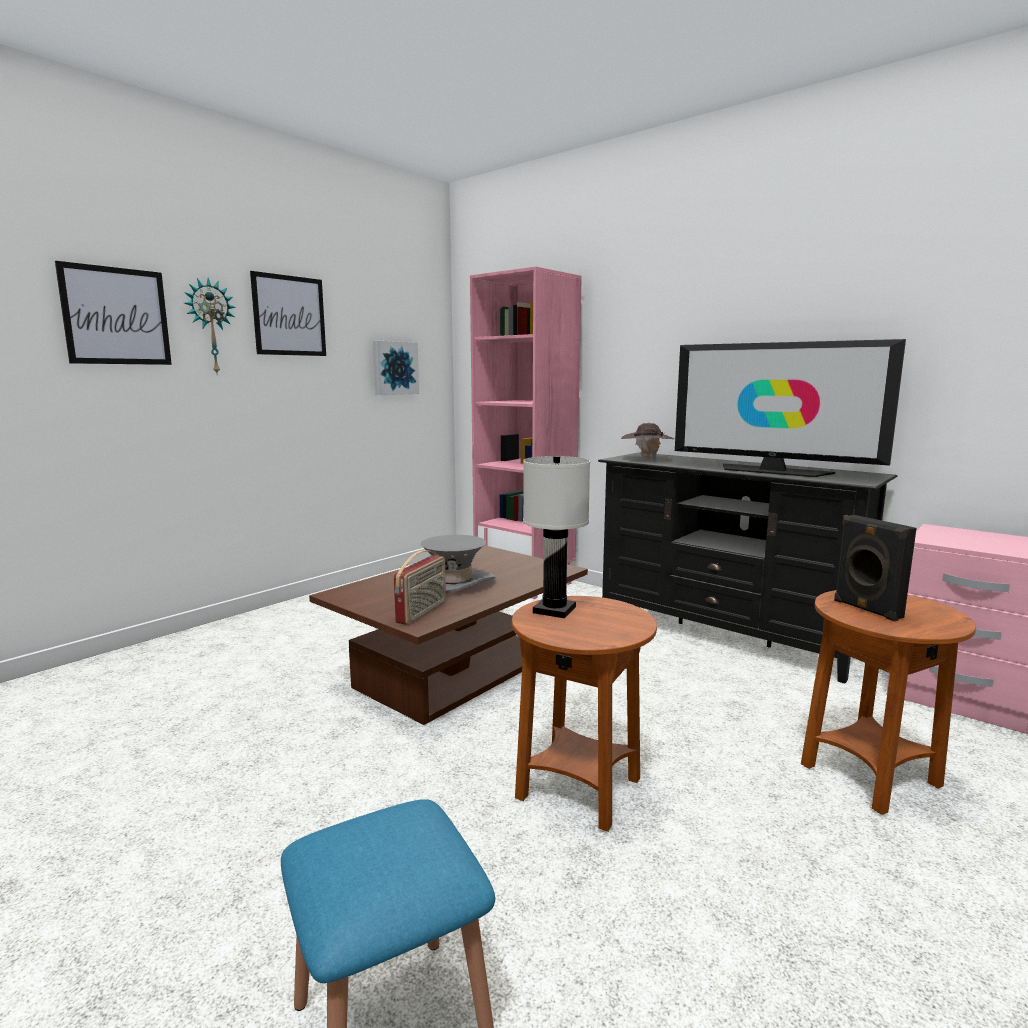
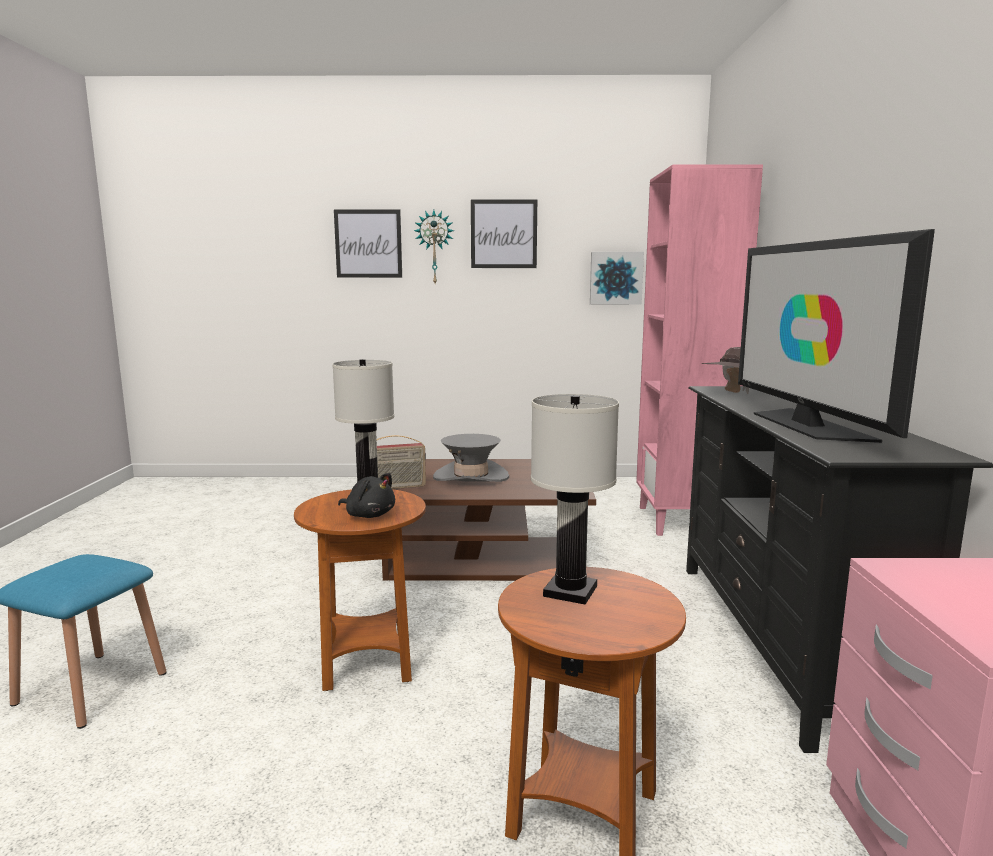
camera: 50 degrees right, 0 degrees up
black speaker [834,515,917,621] -> white table lamp [531,394,619,605]
none -> black plush toy [338,473,395,518]

